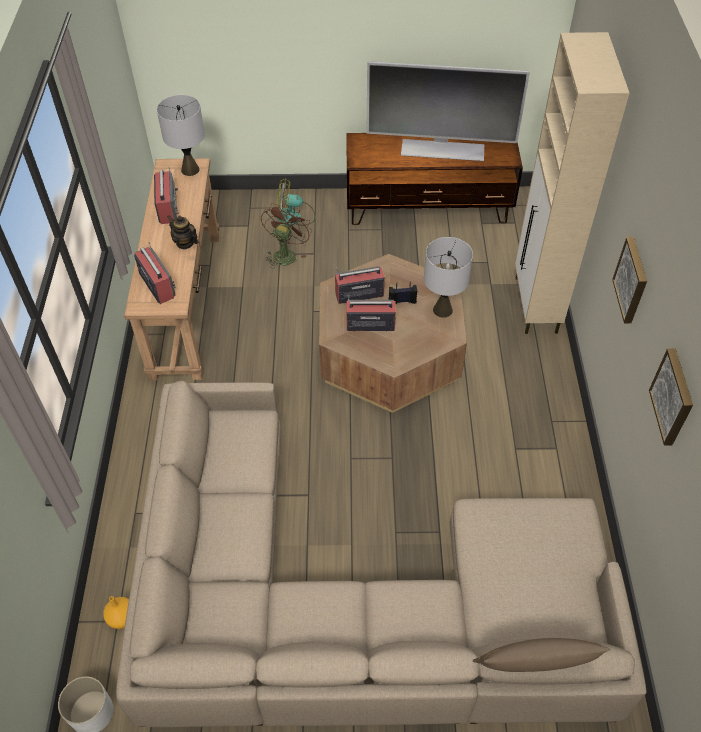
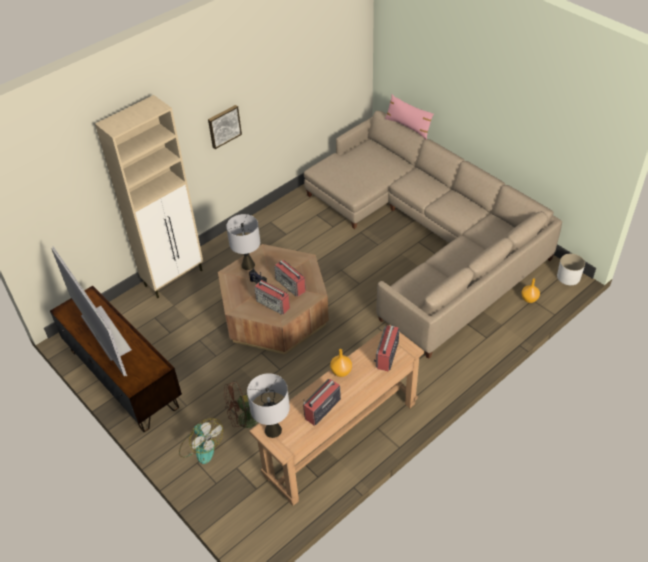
camera: 130 degrees left, 5 degrees down
teapot [168,216,198,249] -> orange vase [330,349,352,377]
brown pillow [473,638,610,672] -> pink pillow [385,95,434,139]
picture [649,349,693,445] -> none

